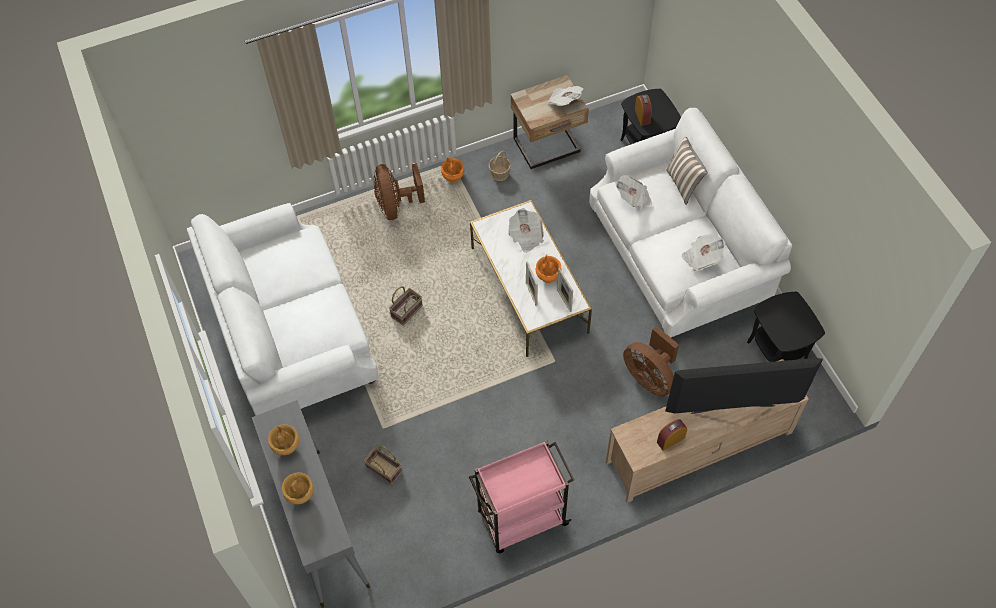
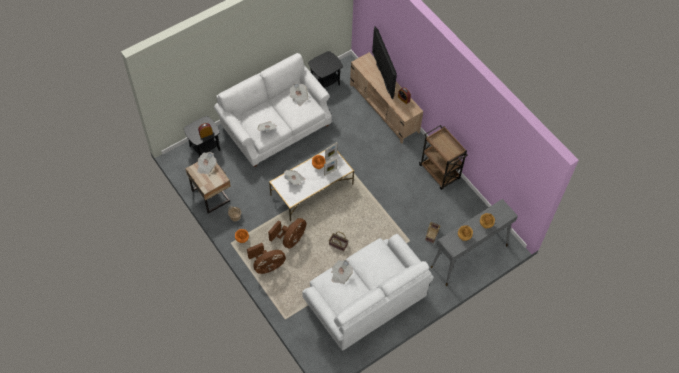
camera: 105 degrees left, 0 degrees up
pink cart [469,440,574,553] -> brown cart [419,125,468,190]
brown fan [623,326,679,396] -> brown fan moved to [268,218,306,248]
pillow [666,137,708,205] -> none
none -> newspaper [331,260,353,284]

